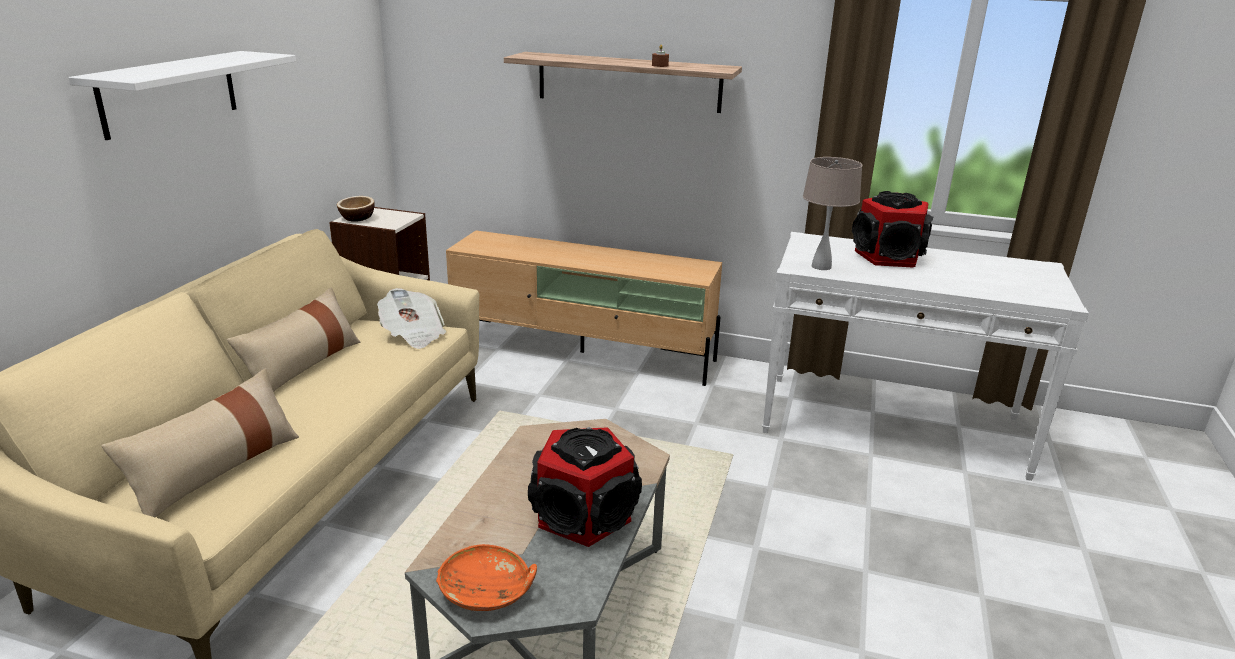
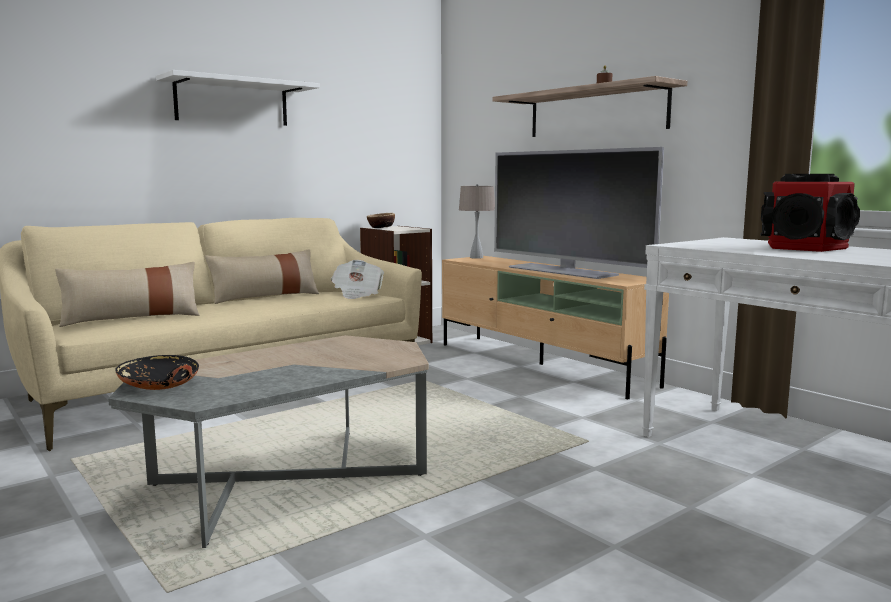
camera: 35 degrees right, 15 degrees down
orange bowl [436,544,537,611] -> black bowl [115,355,199,390]
speaker [528,427,642,547] -> none
beige table lamp [803,157,863,270] -> beige table lamp moved to [459,184,495,259]
none -> television [494,147,664,279]

